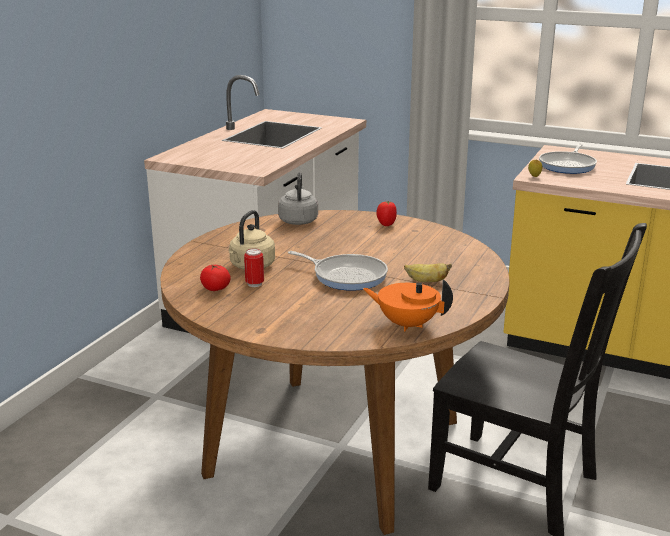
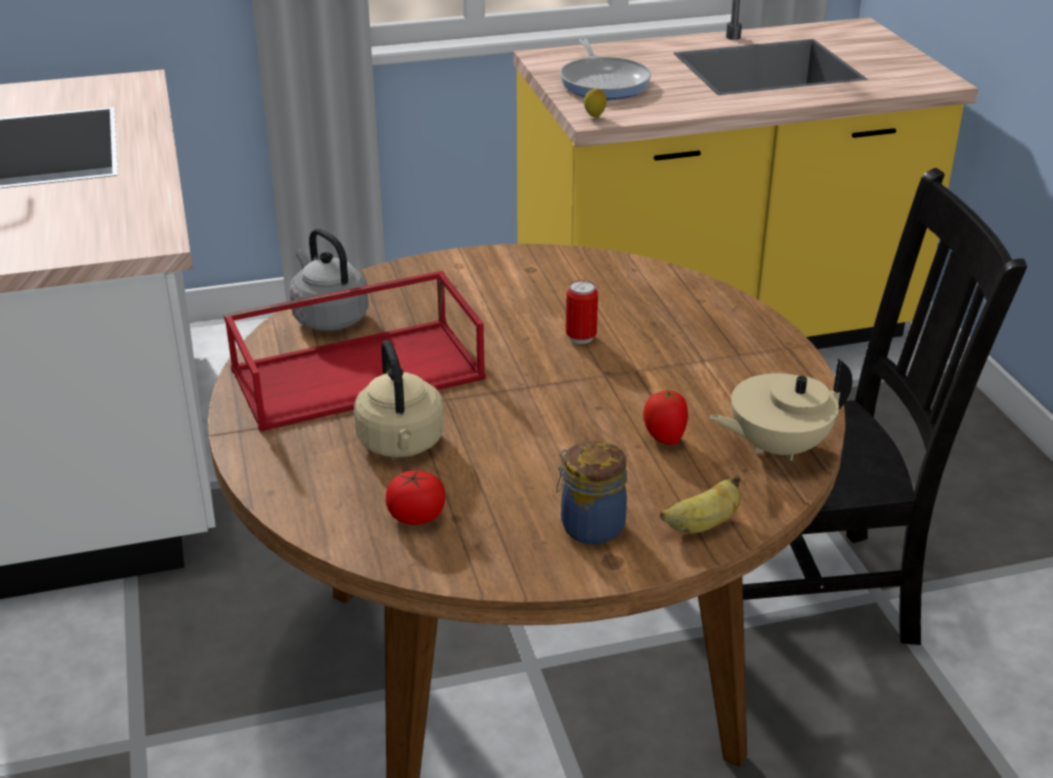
camera: 40 degrees left, 10 degrees up
can [244,249,264,287] -> can moved to [566,280,598,344]
frying pan [288,251,388,291] -> none
orange teapot [363,279,453,331] -> beige teapot [709,359,853,461]
tomato [376,201,397,226] -> tomato moved to [643,388,688,445]
banana [404,263,452,282] -> banana moved to [660,475,741,533]
none -> red tray [224,271,485,431]
none -> jar [556,441,627,545]

